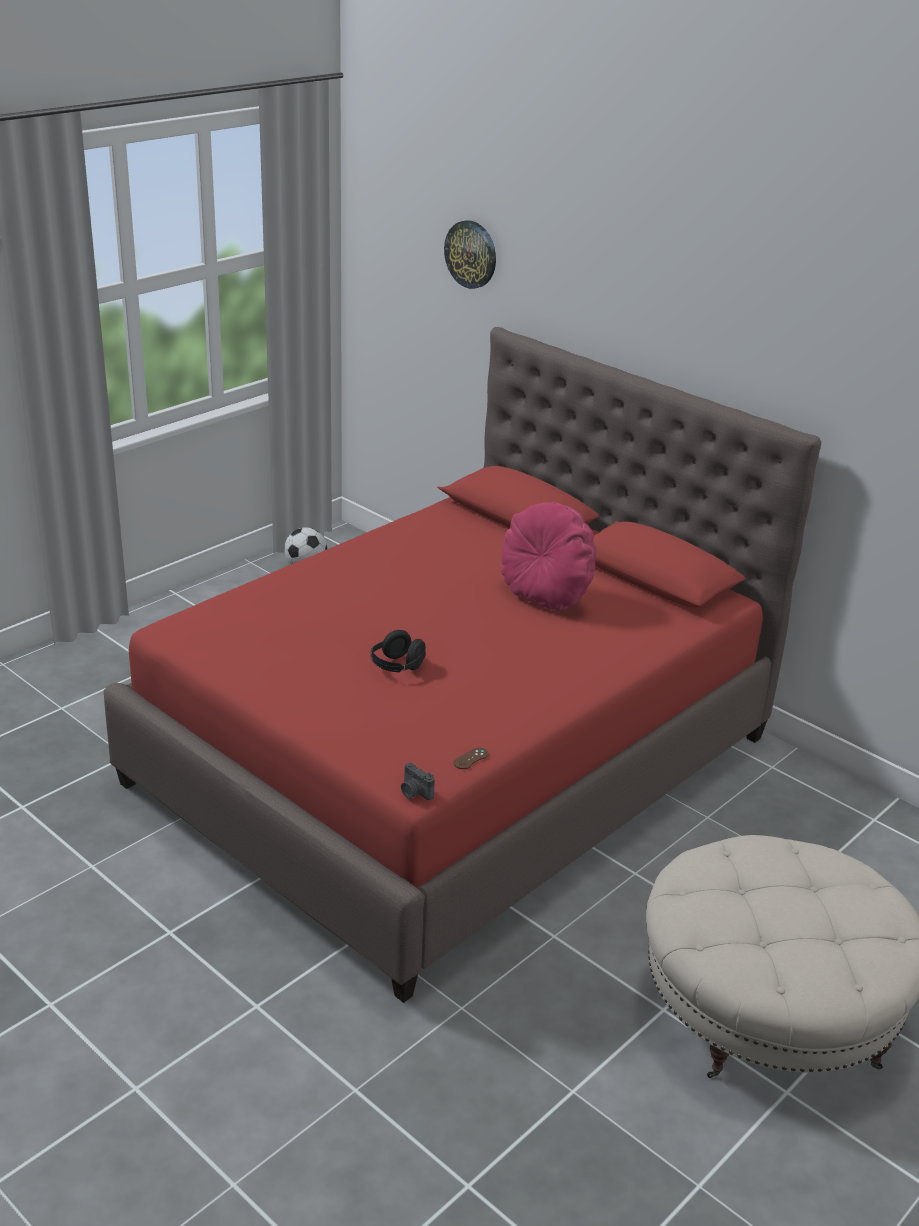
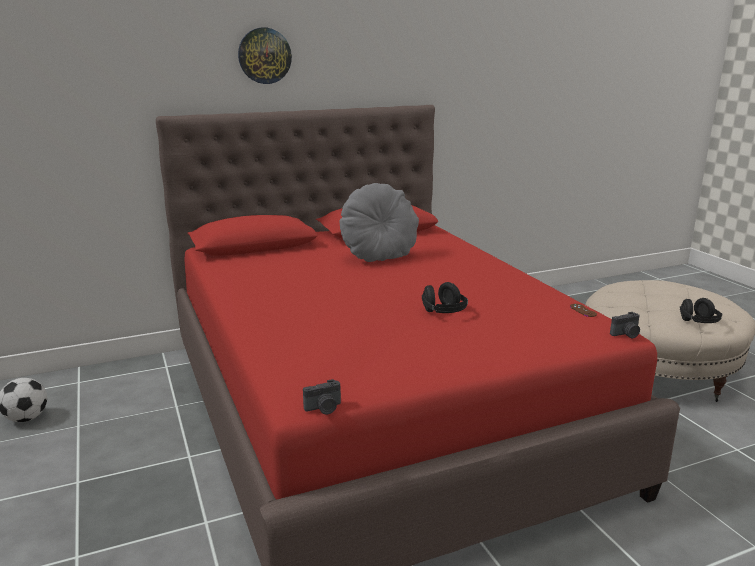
camera: 65 degrees left, 10 degrees down
wall clock [444,220,496,289] -> wall clock moved to [238,28,292,84]
pink pillow [501,502,596,611] -> grey pillow [339,183,419,262]
none -> camera [303,379,341,415]
none -> black headphones [680,298,722,323]

